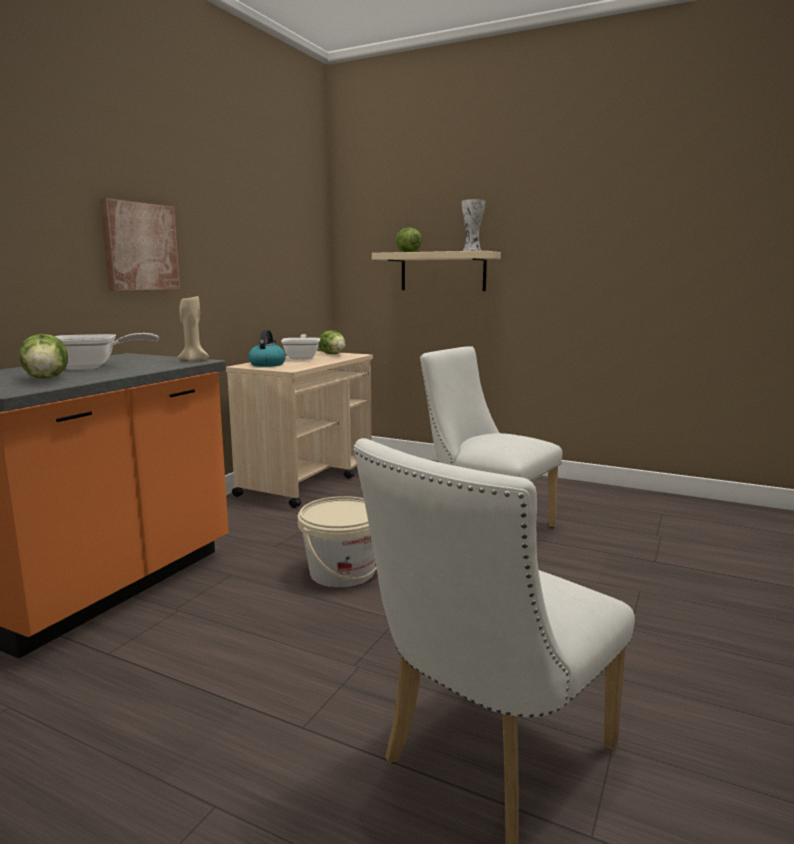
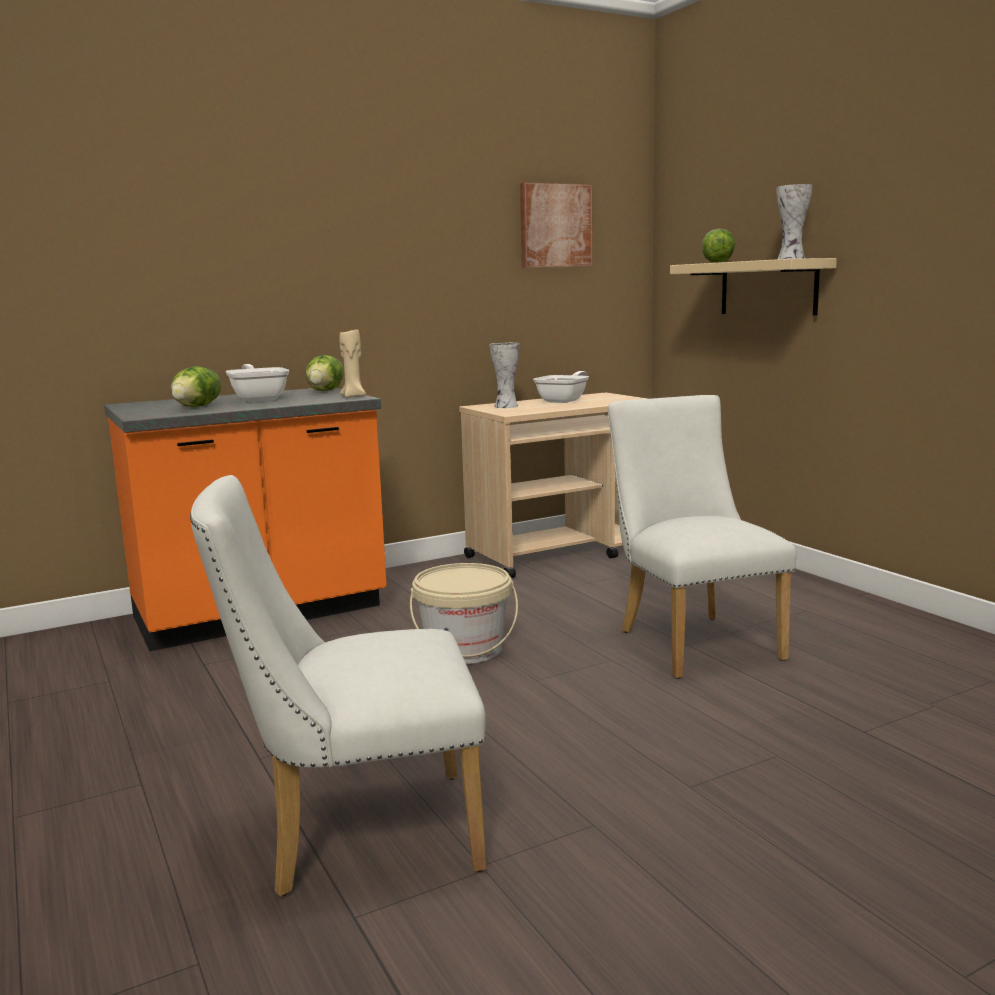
camera: 35 degrees right, 0 degrees up
frying pan [55,333,159,369] -> frying pan turned 135 degrees counterclockwise [225,364,289,402]
picture [100,198,181,291] -> picture moved to [520,182,593,268]
kettle [248,330,286,367] -> vase [489,343,520,408]
lettuce [318,330,345,354] -> lettuce moved to [306,355,344,391]

